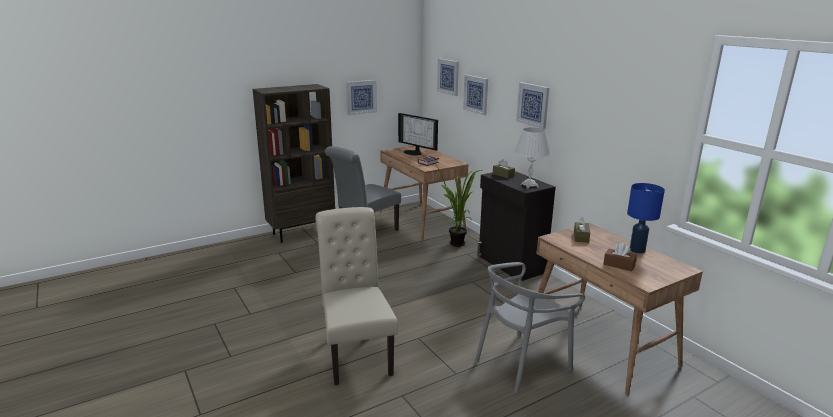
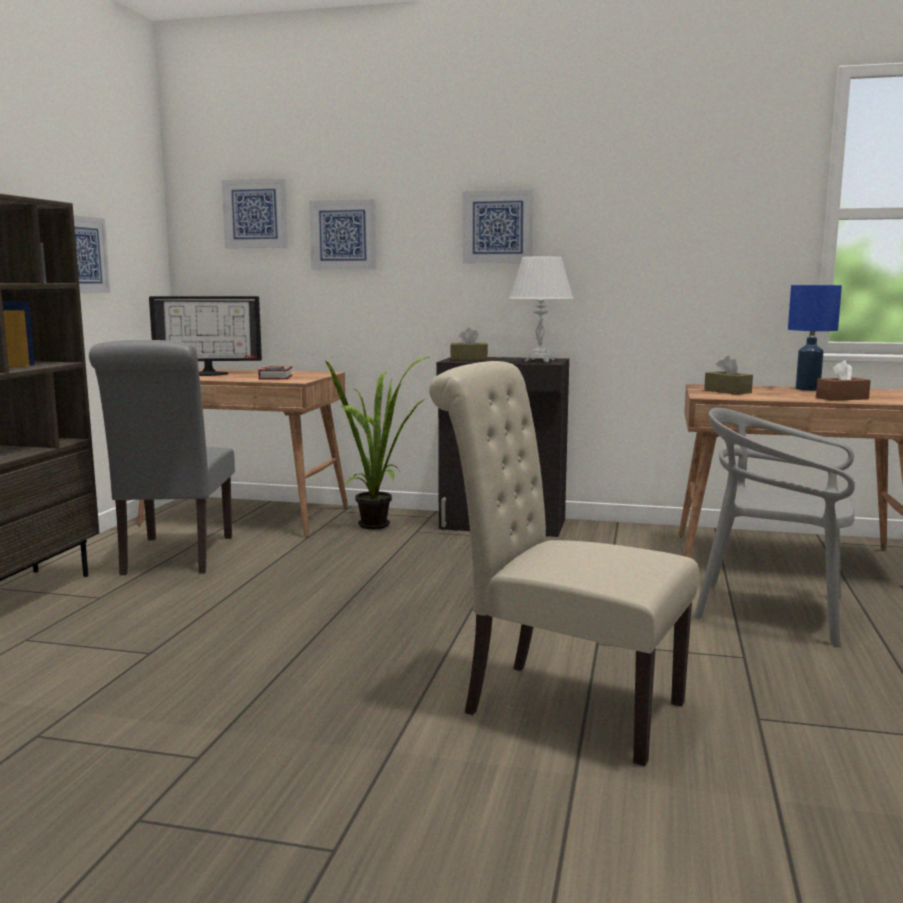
camera: 45 degrees left, 10 degrees down
grey chair [475,262,585,393] -> grey chair turned 105 degrees clockwise [694,408,855,646]

